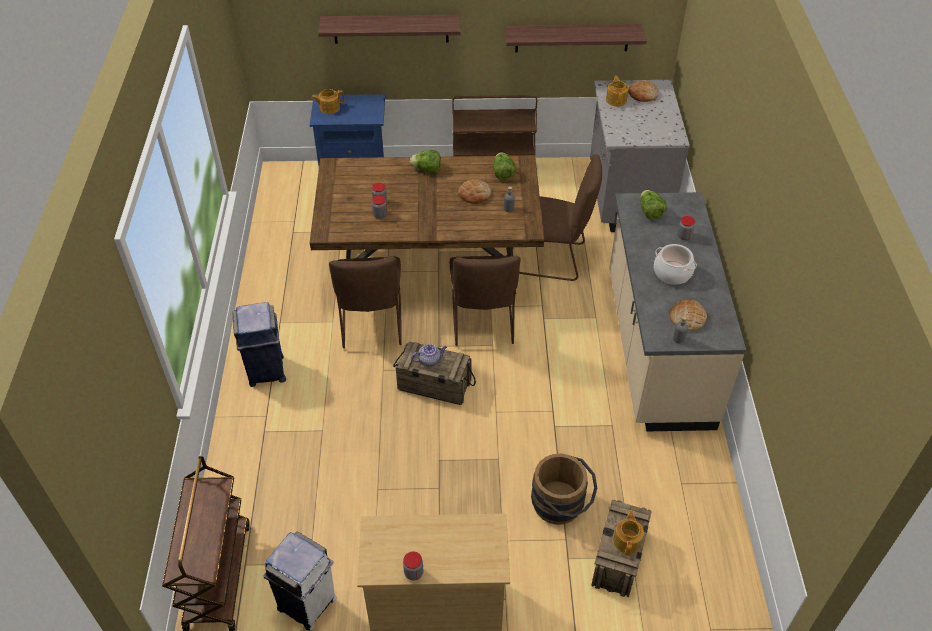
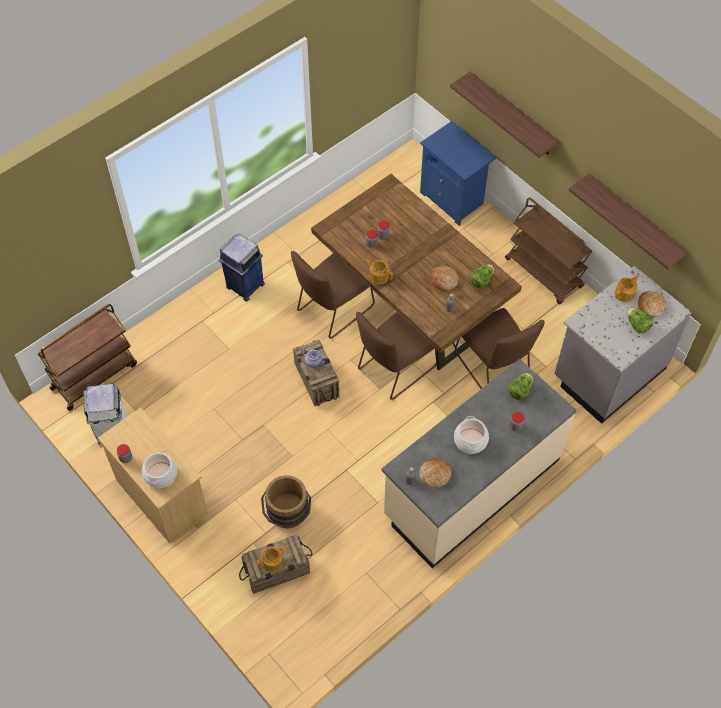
camera: 50 degrees right, 10 degrees up
teapot [312,89,344,114] -> teapot moved to [366,259,393,284]
lettuce [410,150,441,173] -> lettuce moved to [627,307,653,334]
none -> cooking pot [142,451,177,488]

